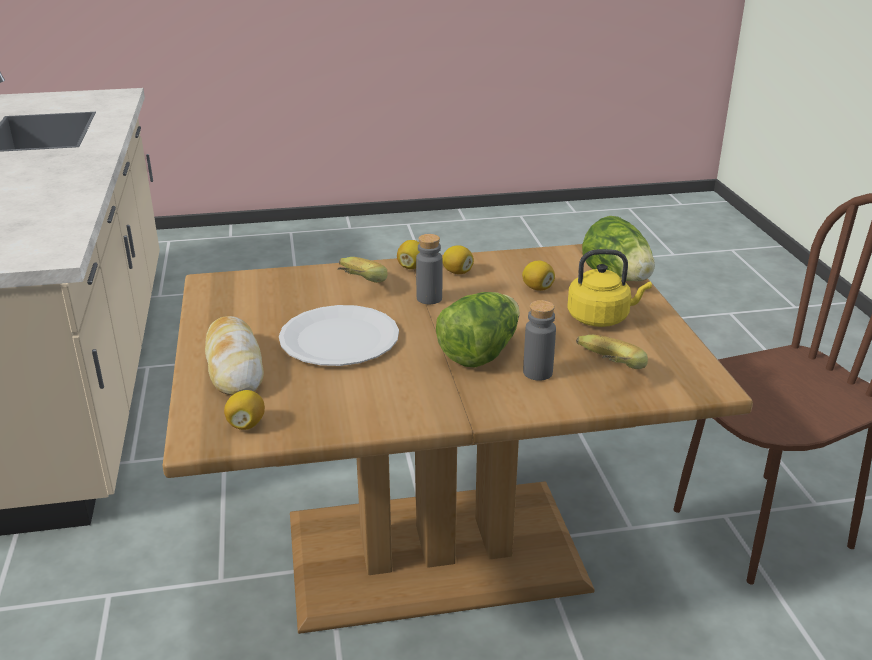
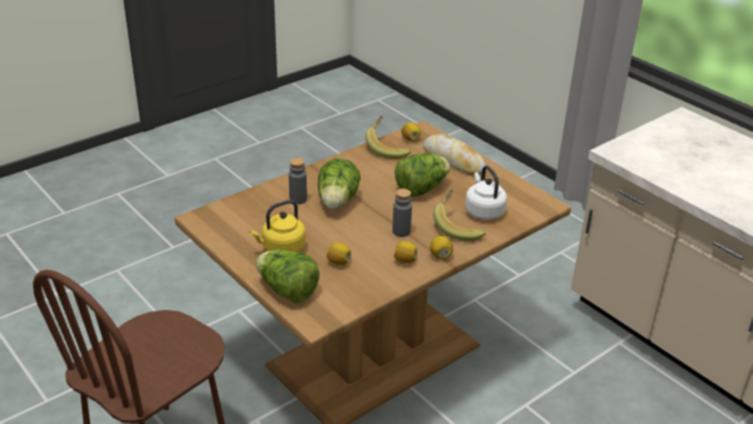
camera: 150 degrees right, 5 degrees up
white plate [279,305,399,366] -> lettuce [395,154,451,197]
banana [576,335,648,369] -> banana moved to [365,116,411,159]
none -> white kettle [465,166,507,220]

